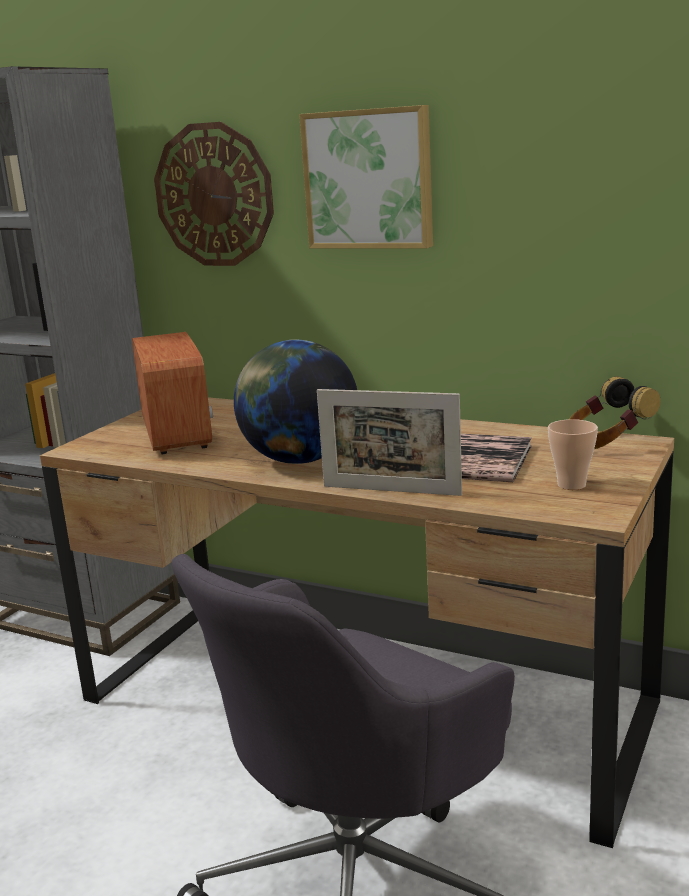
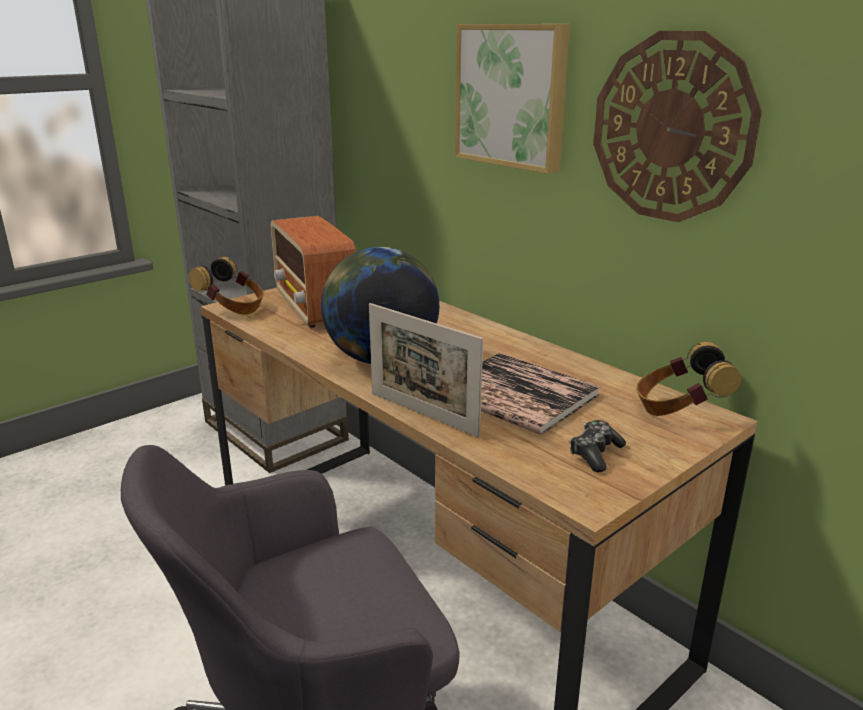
camera: 20 degrees right, 5 degrees up
radio [132,332,213,454] -> radio turned 150 degrees clockwise [270,216,356,328]
wall clock [154,122,274,266] -> wall clock moved to [593,31,762,222]
cup [548,419,598,490] -> game controller [570,420,626,472]
none -> headphones [189,257,264,315]

